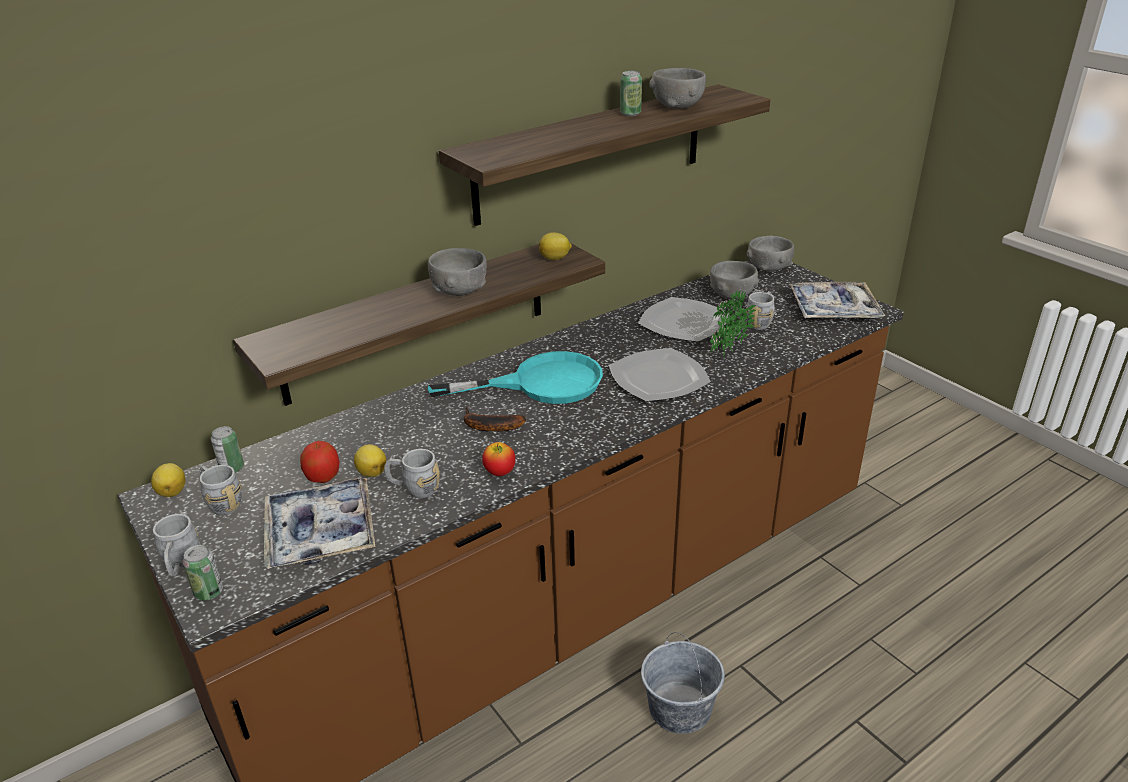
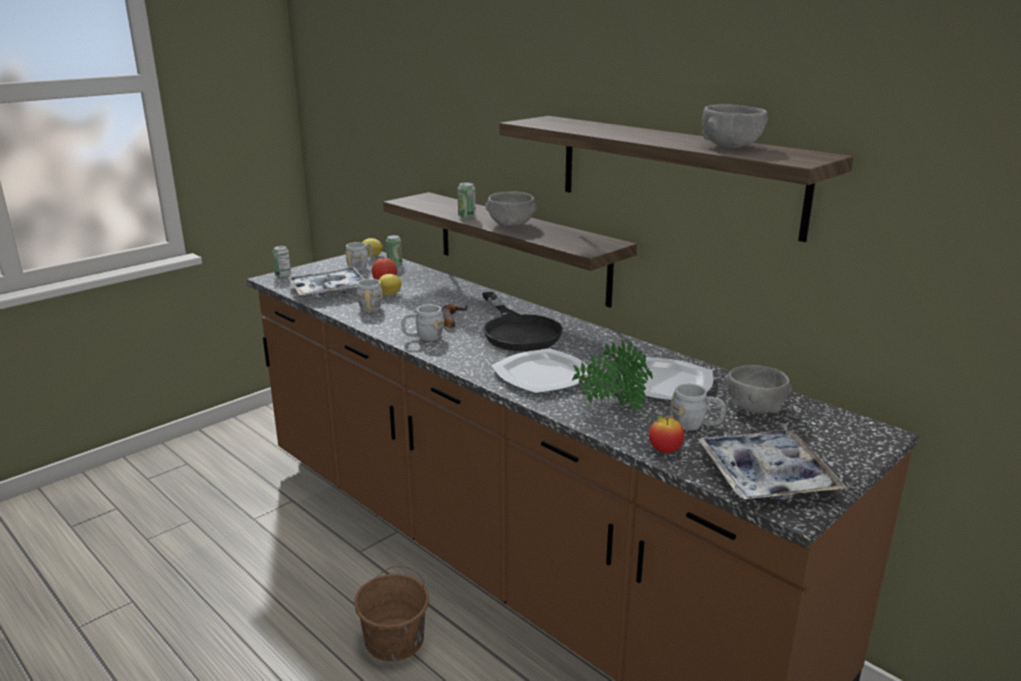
camera: 80 degrees right, 10 degrees down
grey mug [153,514,199,577] -> grey mug moved to [401,305,444,341]
turquoise frying pan [428,351,603,404] -> black frying pan [482,292,563,351]
apple [482,442,516,476] -> apple moved to [649,415,684,453]
lemon [539,232,572,260] -> none
can [620,71,642,116] -> can moved to [457,183,476,219]
grey bucket [641,632,725,734] -> brown bucket [354,566,429,661]
grey bowl [747,236,794,271] -> none

